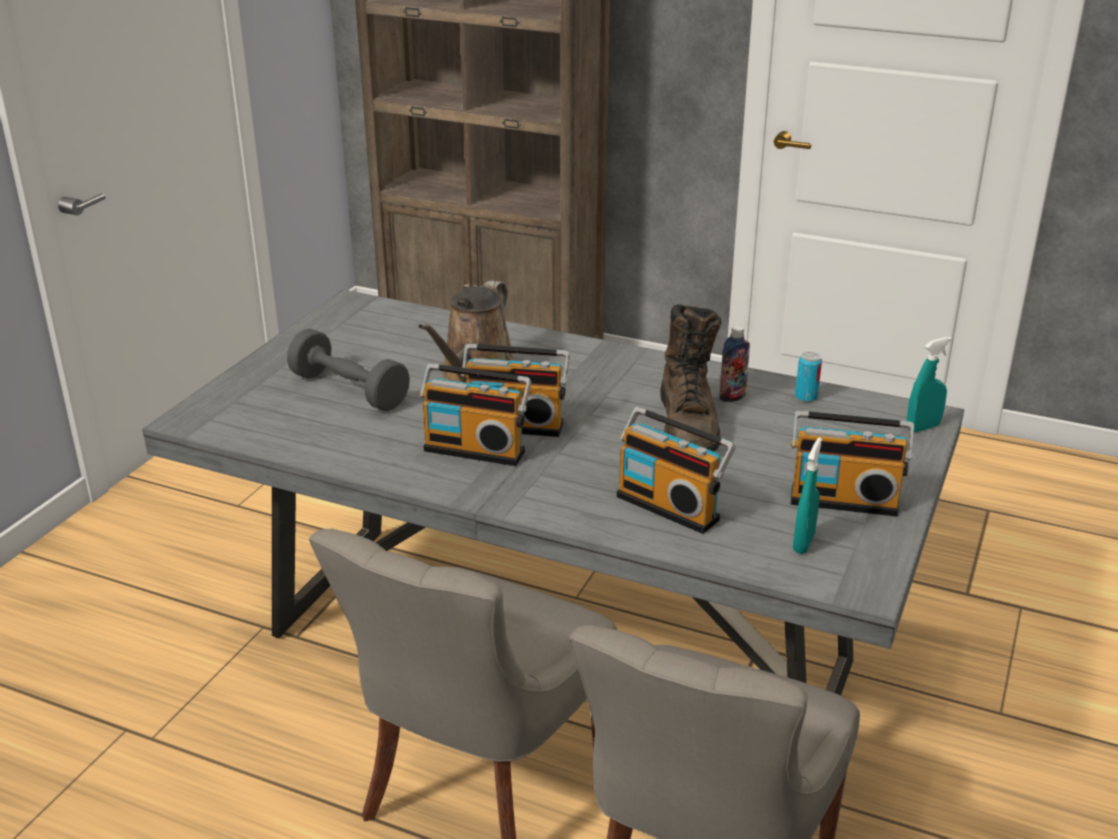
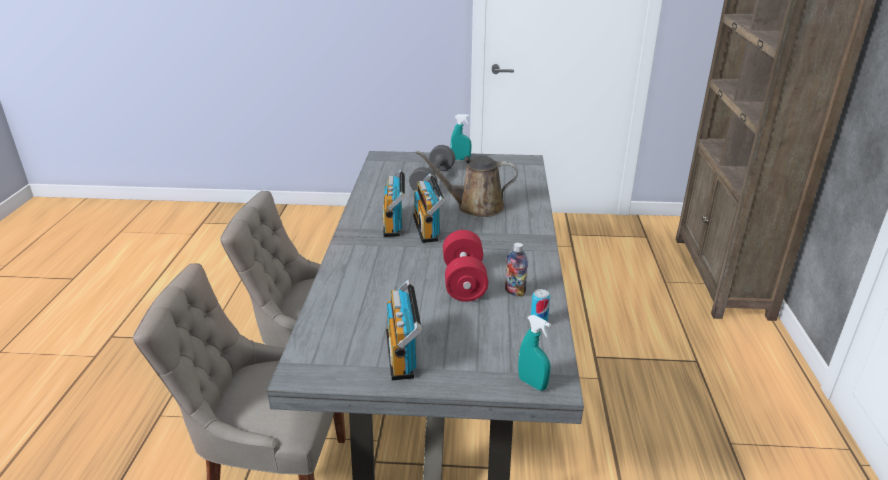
camera: 70 degrees right, 0 degrees up
radio [616,407,736,534] -> none
brown boot [660,304,721,451] -> red dumbbell [443,230,488,302]
turquoise spray bottle [793,438,822,554] -> turquoise spray bottle moved to [451,114,472,160]

